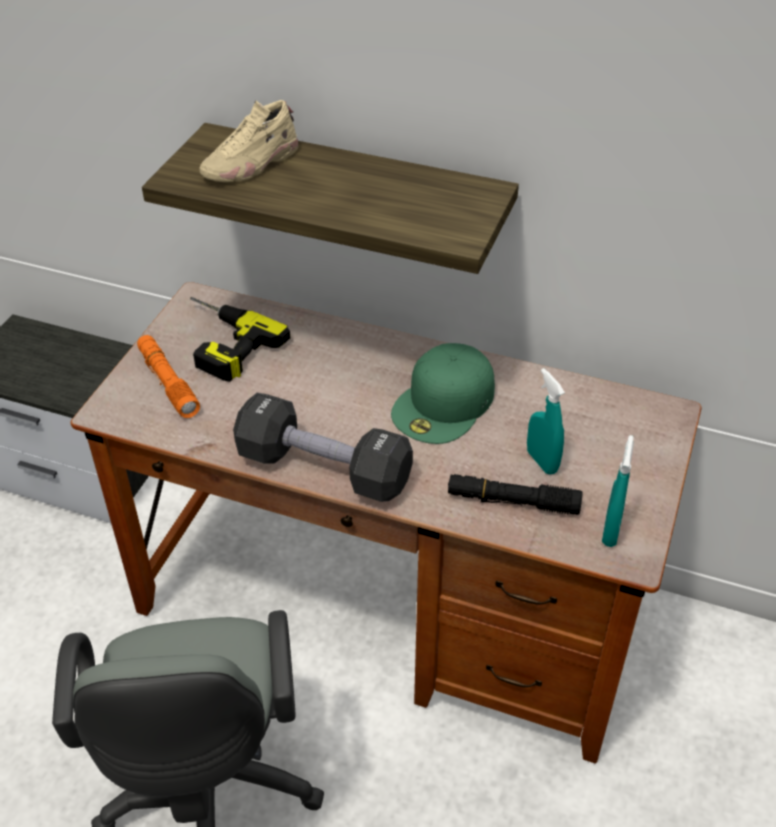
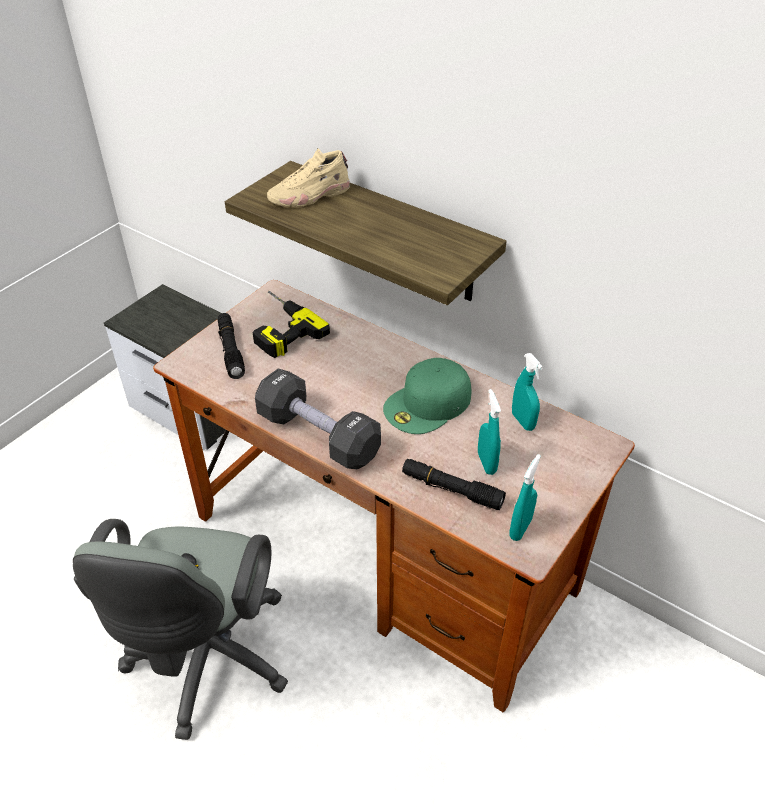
camera: 15 degrees right, 0 degrees up
orange flashlight [137,335,200,418] -> black flashlight [218,313,245,379]
none -> turquoise spray bottle [512,353,543,431]

